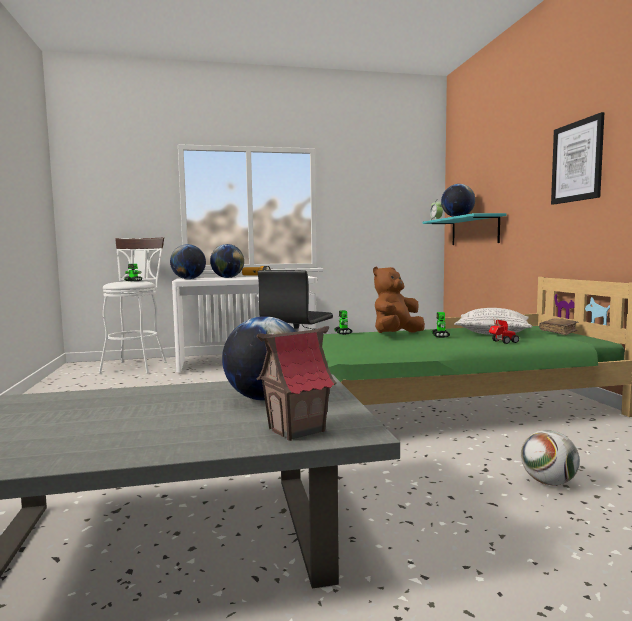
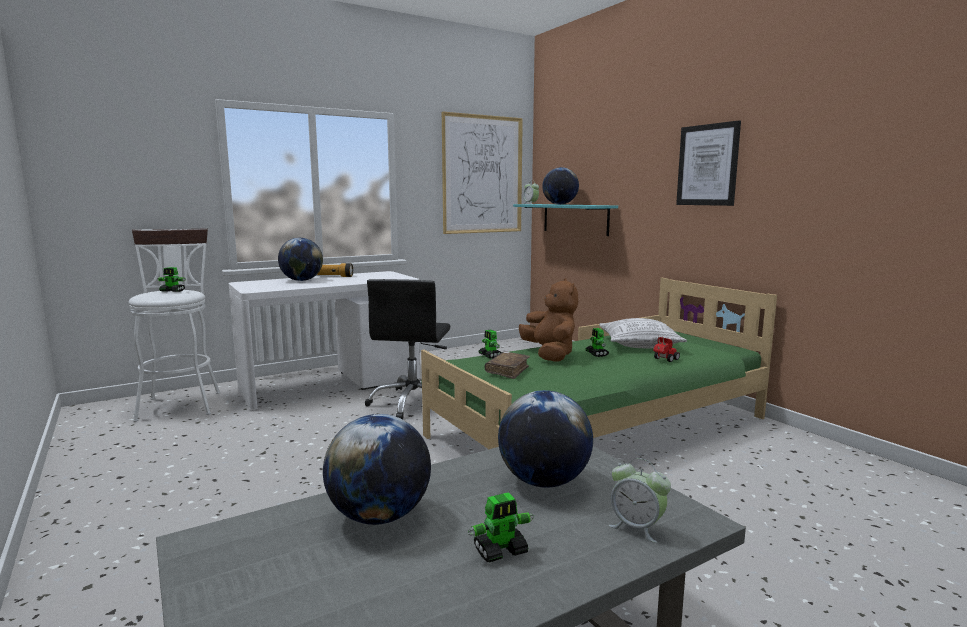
camera: 20 degrees left, 5 degrees up
globe [170,244,206,279] -> globe moved to [323,414,431,525]
toy house [256,326,337,441] -> alarm clock [609,458,671,543]
brown plush toy [373,267,425,333] -> brown plush toy turned 135 degrees clockwise [519,278,578,362]
football [521,430,580,485] -> none
brown book [539,319,578,335] -> brown book moved to [485,352,530,379]
none -> picture [442,112,523,234]
none -> toy robot [468,492,534,563]

